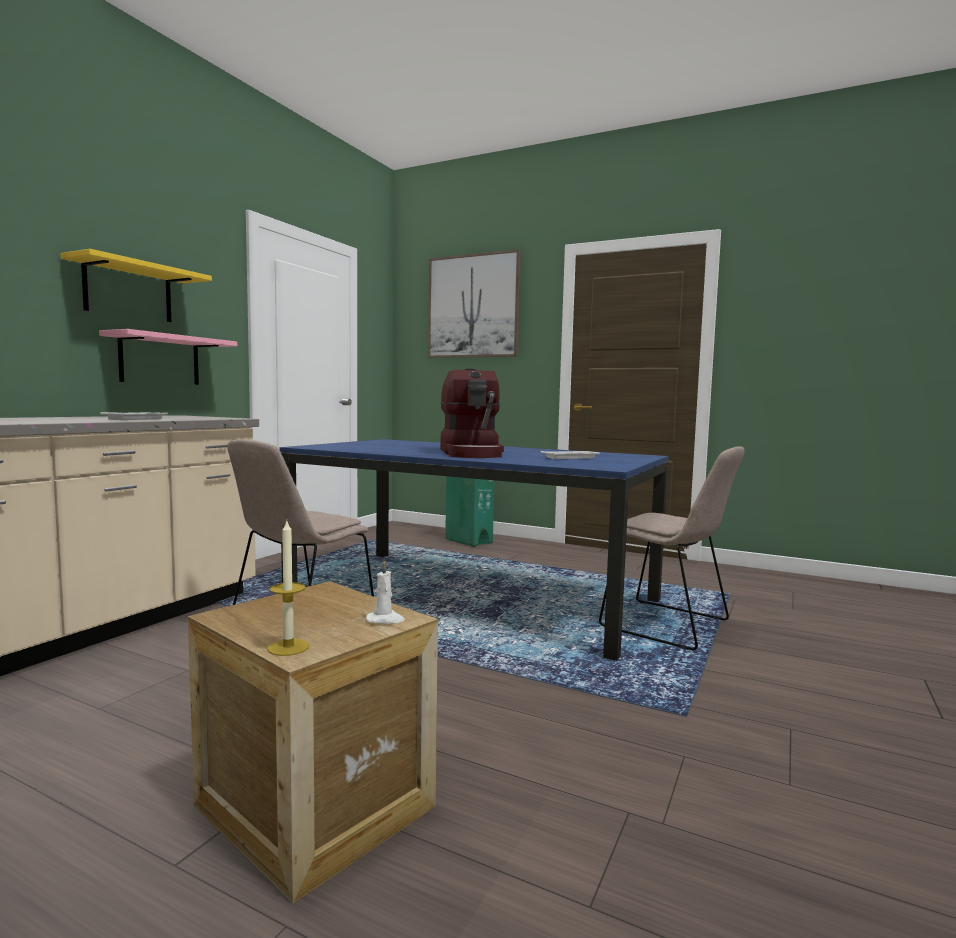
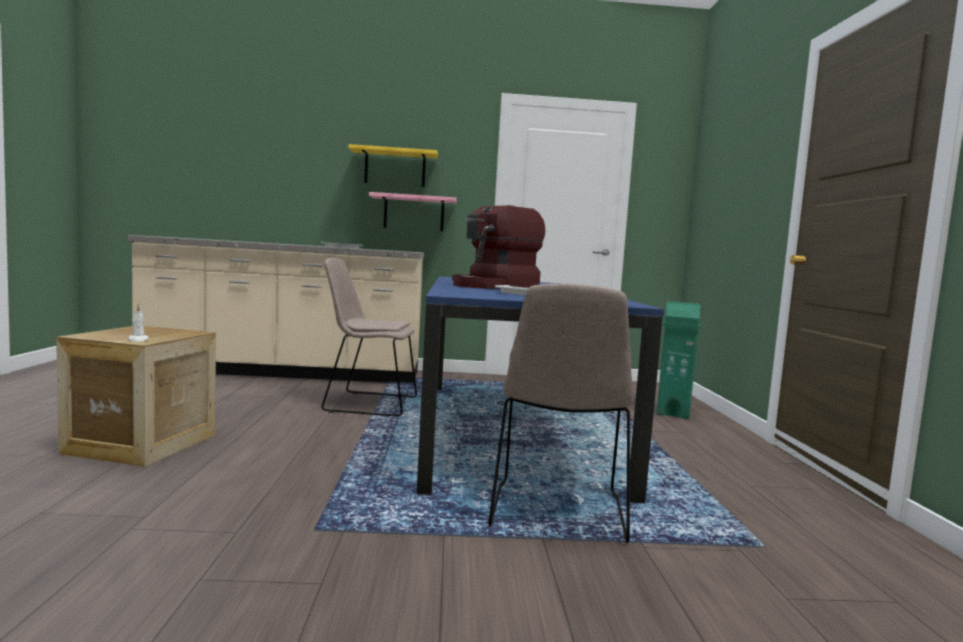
camera: 60 degrees right, 0 degrees up
candle [267,521,309,656] -> none
picture [428,249,521,358] -> none

